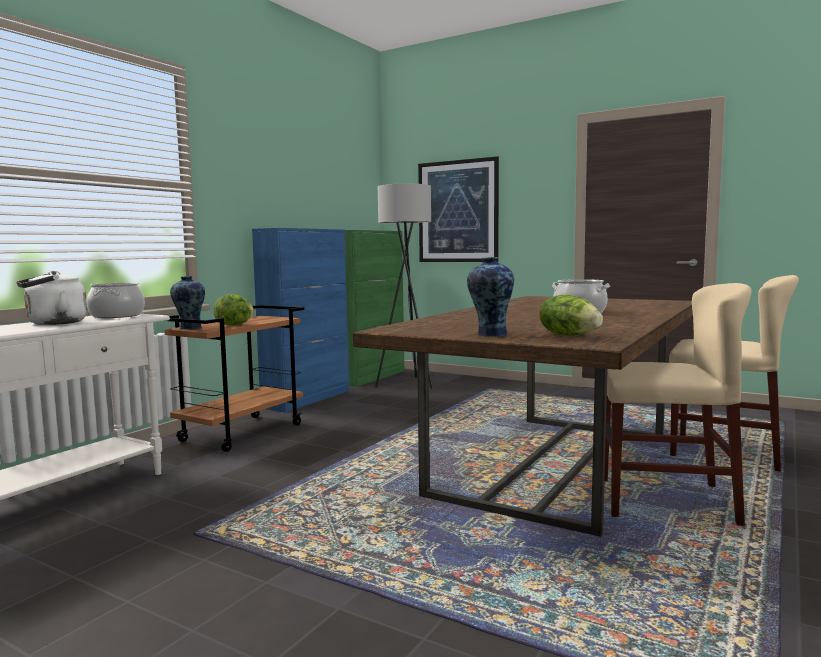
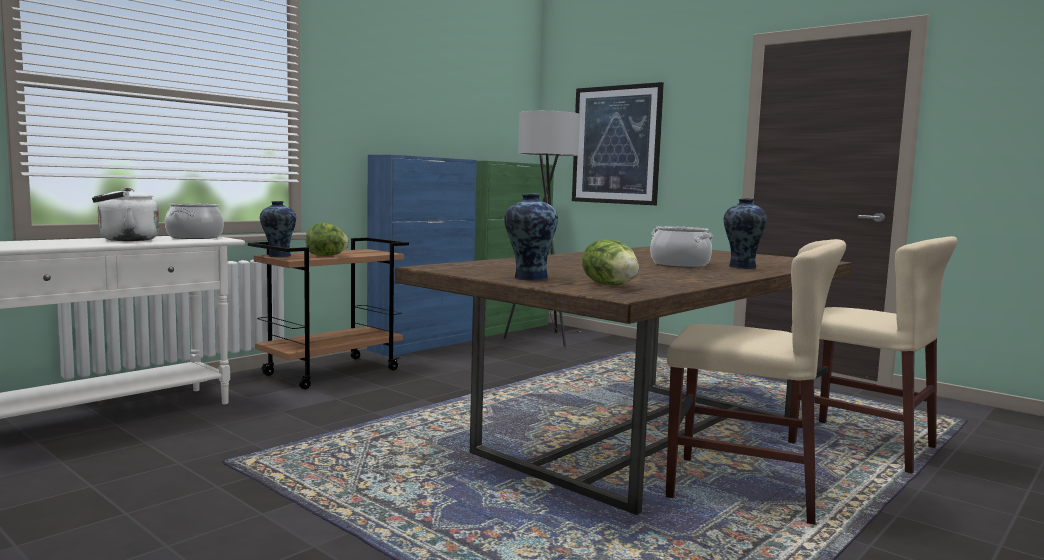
camera: 10 degrees right, 0 degrees up
none -> vase [724,198,767,269]

